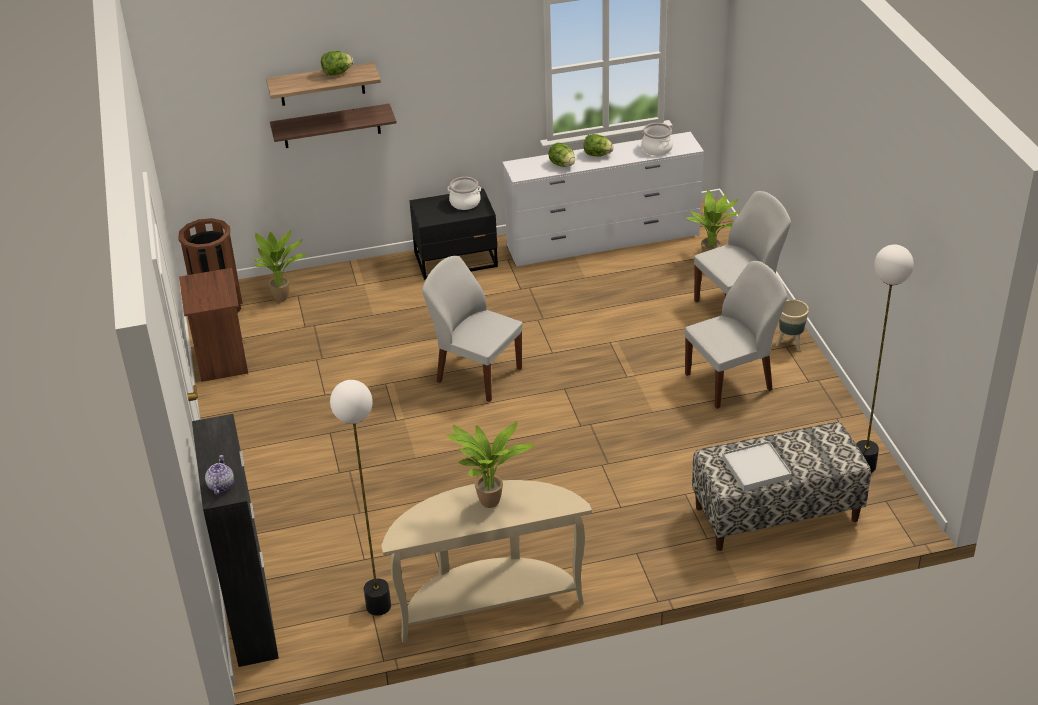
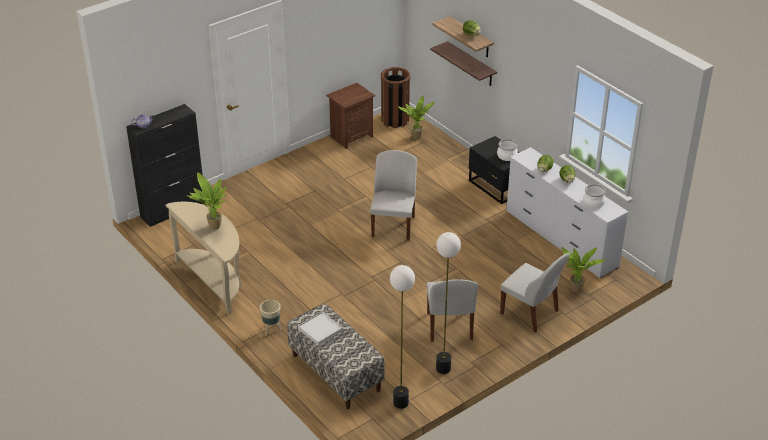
camera: 65 degrees right, 0 degrees up
floor lamp [330,380,391,616] -> floor lamp moved to [436,232,461,374]
white chair [685,261,787,409] -> white chair turned 45 degrees clockwise [427,279,479,342]
beige planter [776,300,809,351] -> beige planter moved to [260,300,282,336]

